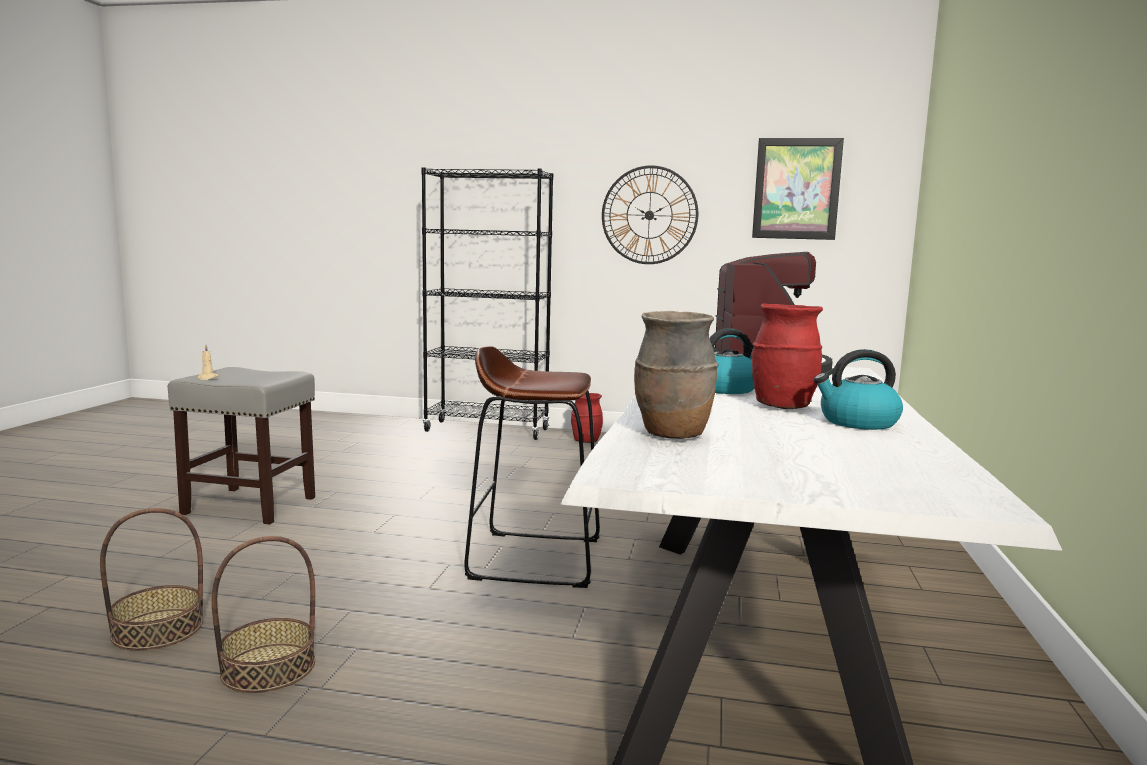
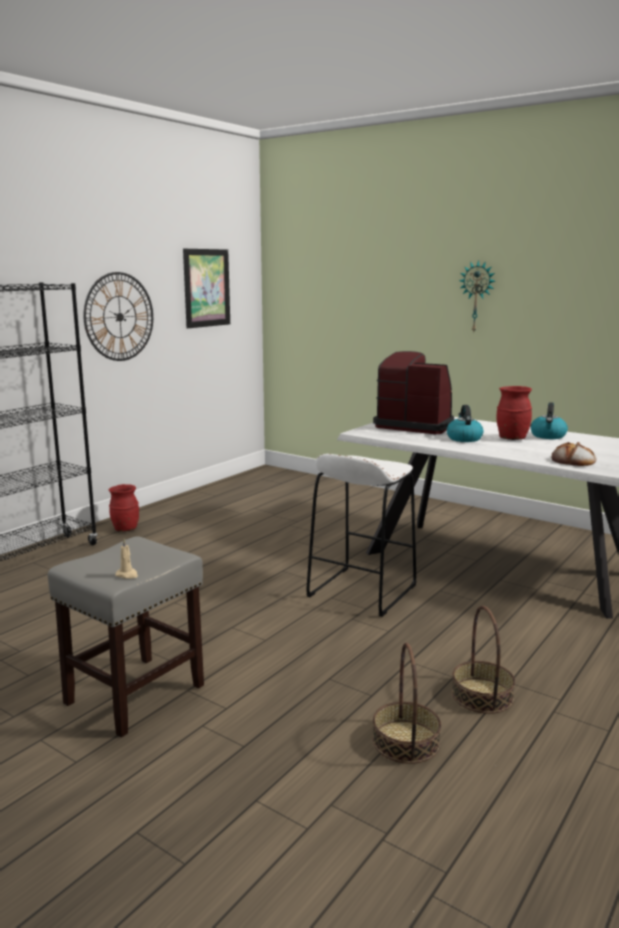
camera: 65 degrees left, 5 degrees up
brown stool [464,346,600,588] -> white stool [306,454,417,617]
brown vase [634,311,719,439] -> bread [552,442,596,466]
none -> wall clock [459,260,495,332]

